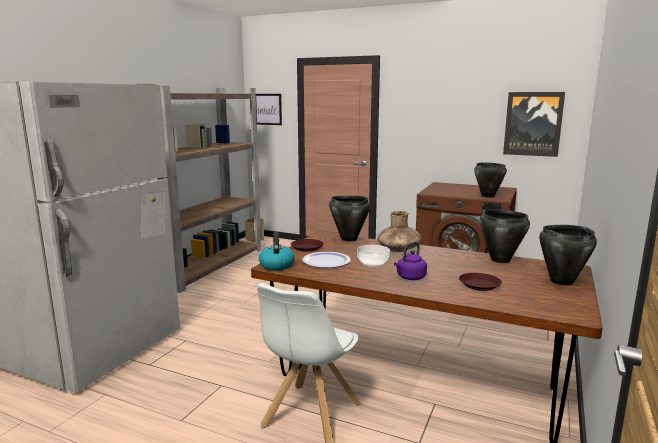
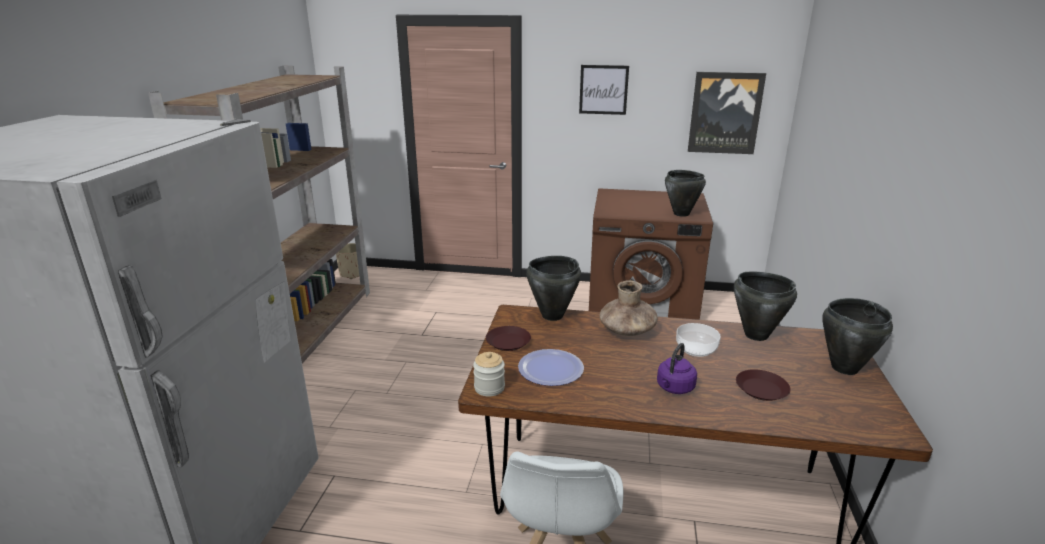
camera: 15 degrees left, 10 degrees up
picture [256,94,282,125] -> picture moved to [579,65,629,115]
kettle [258,232,295,270] -> jar [473,352,505,397]
bowl [357,245,390,267] -> bowl moved to [676,323,721,357]

